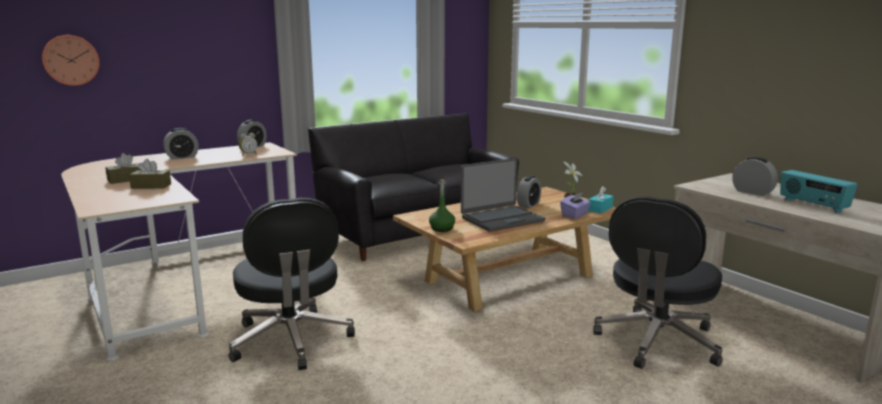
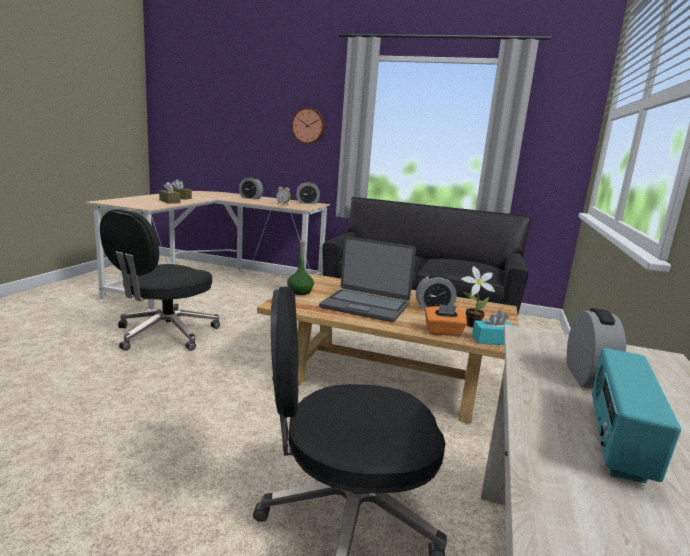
camera: 50 degrees right, 0 degrees up
wall clock [42,35,100,86] -> wall clock moved to [291,107,325,144]
purple tissue box [560,192,591,219] -> orange tissue box [425,304,467,336]

